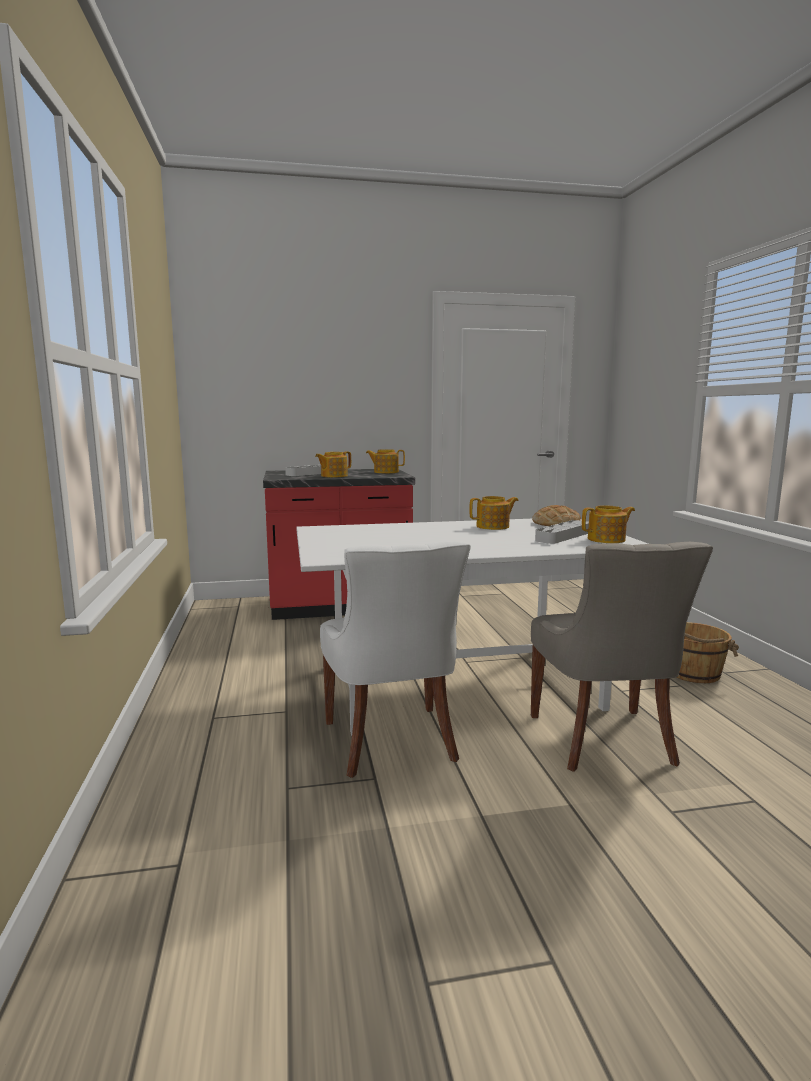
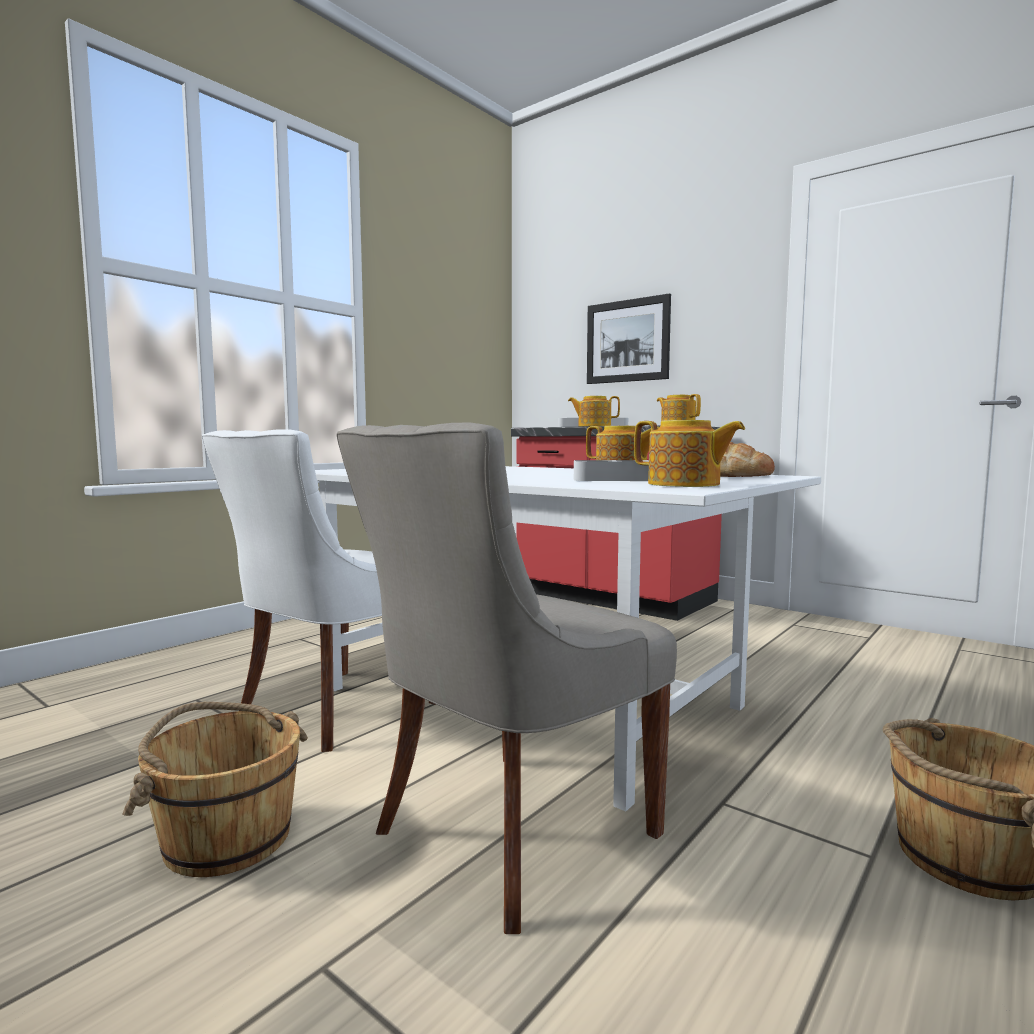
camera: 50 degrees right, 5 degrees down
none -> brown bucket [122,702,308,877]
none -> picture [587,293,671,384]

